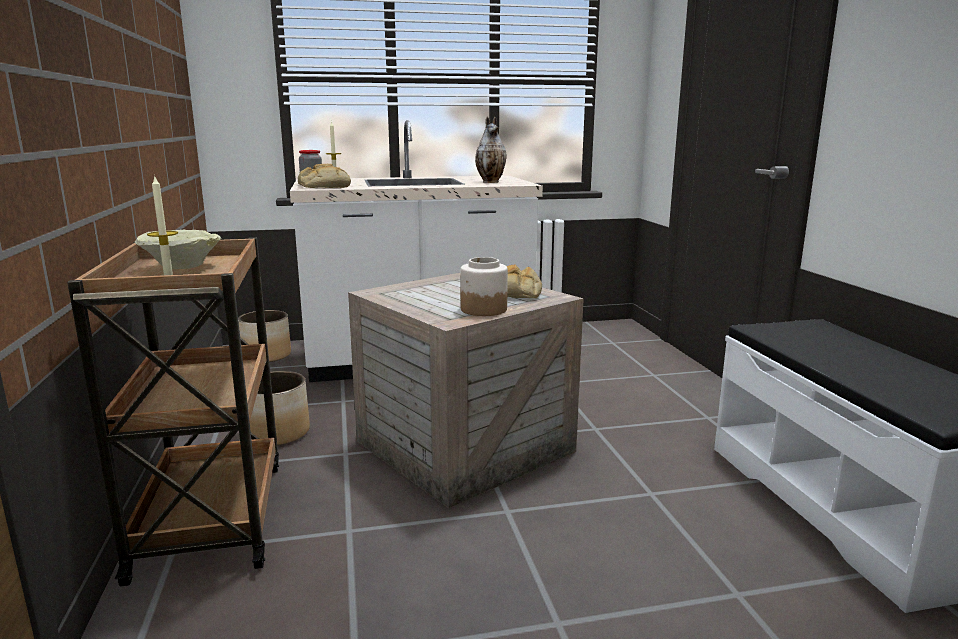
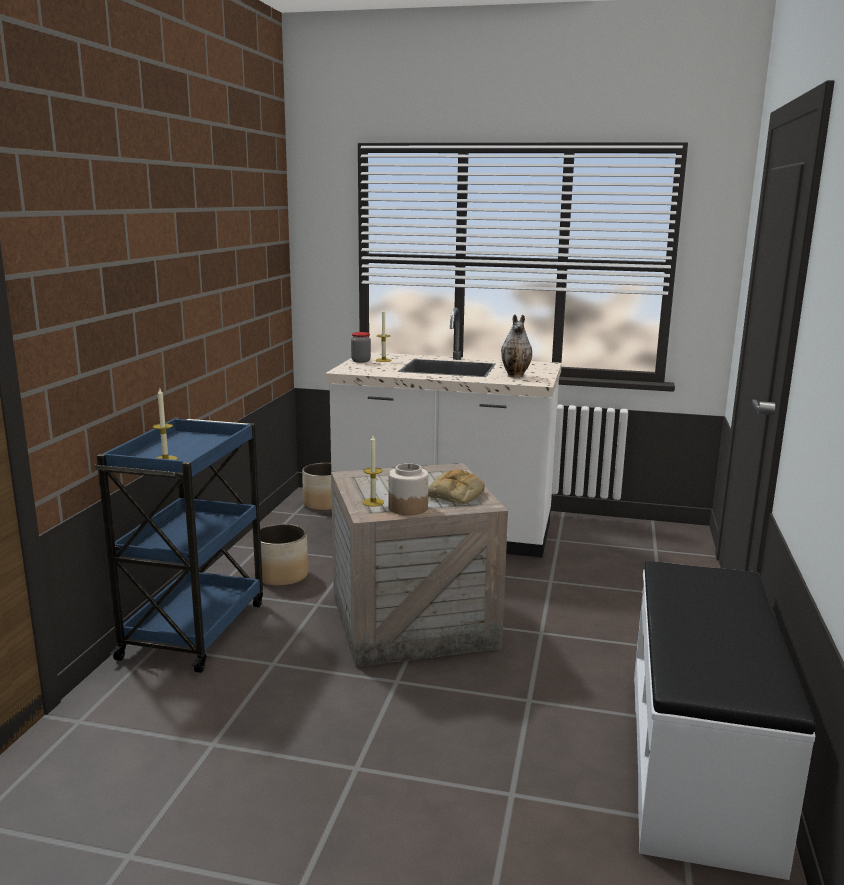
camera: 25 degrees right, 0 degrees up
brown cart [67,237,279,586] -> blue cart [94,417,263,673]
beige bowl [135,230,221,269] -> none
bread [298,164,351,188] -> none
none -> candle [362,435,384,506]

